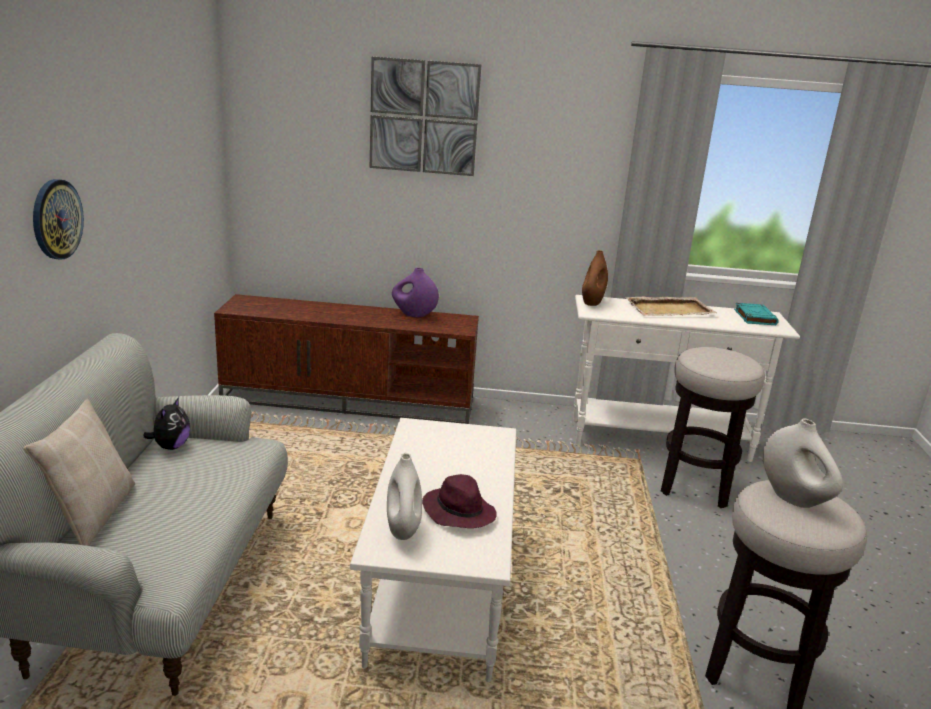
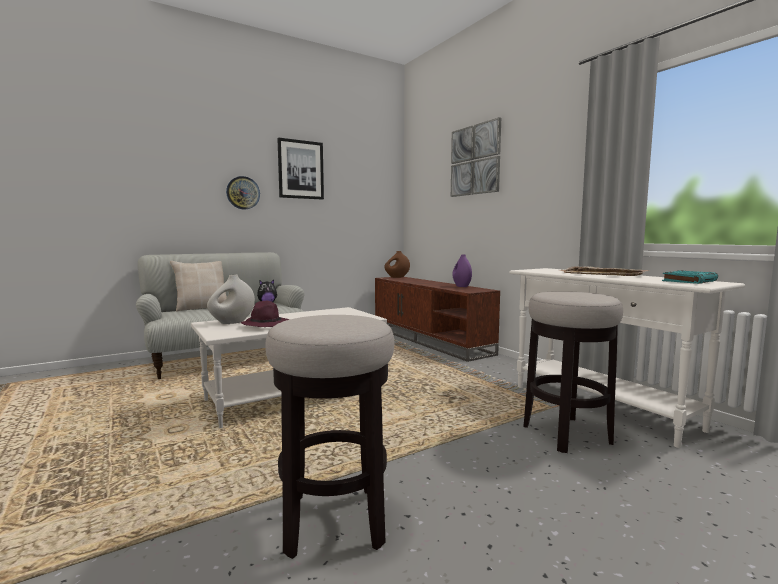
camera: 55 degrees right, 15 degrees down
brown vase [582,250,608,306] -> brown vase moved to [384,251,410,278]
white vase [763,418,843,508] -> none
none -> picture [277,137,324,200]

